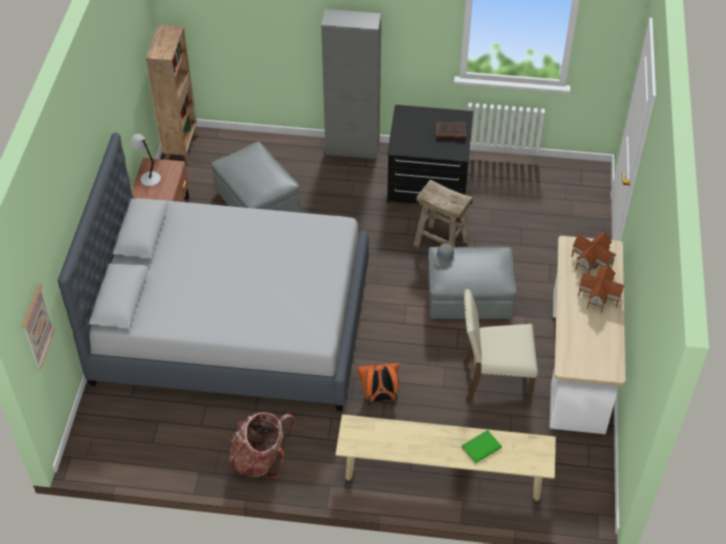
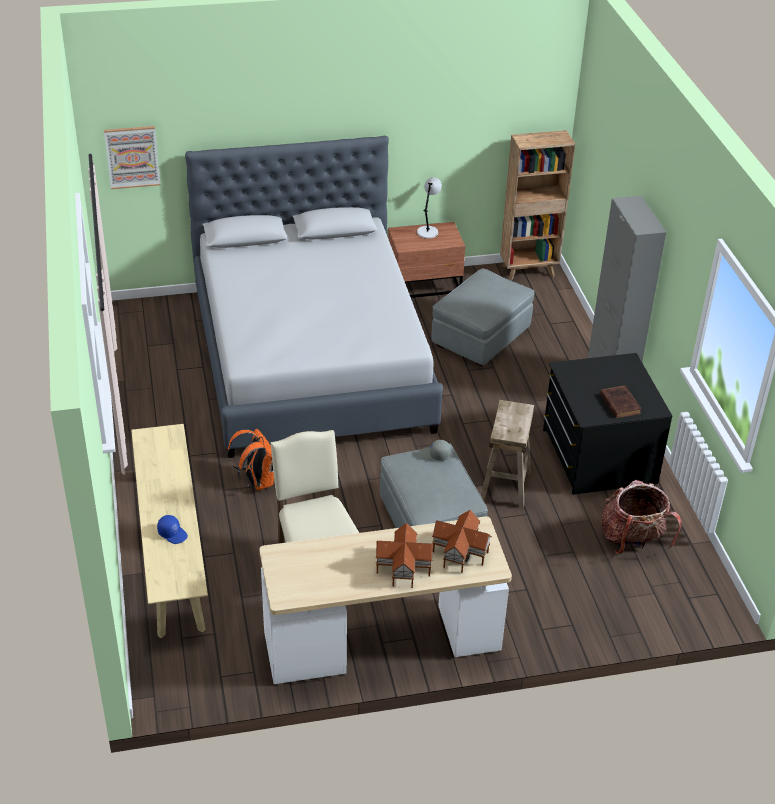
camera: 70 degrees right, 10 degrees down
backpack [229,412,294,478] -> backpack moved to [601,480,682,554]
green book [462,430,502,463] -> blue cap [157,515,188,544]

